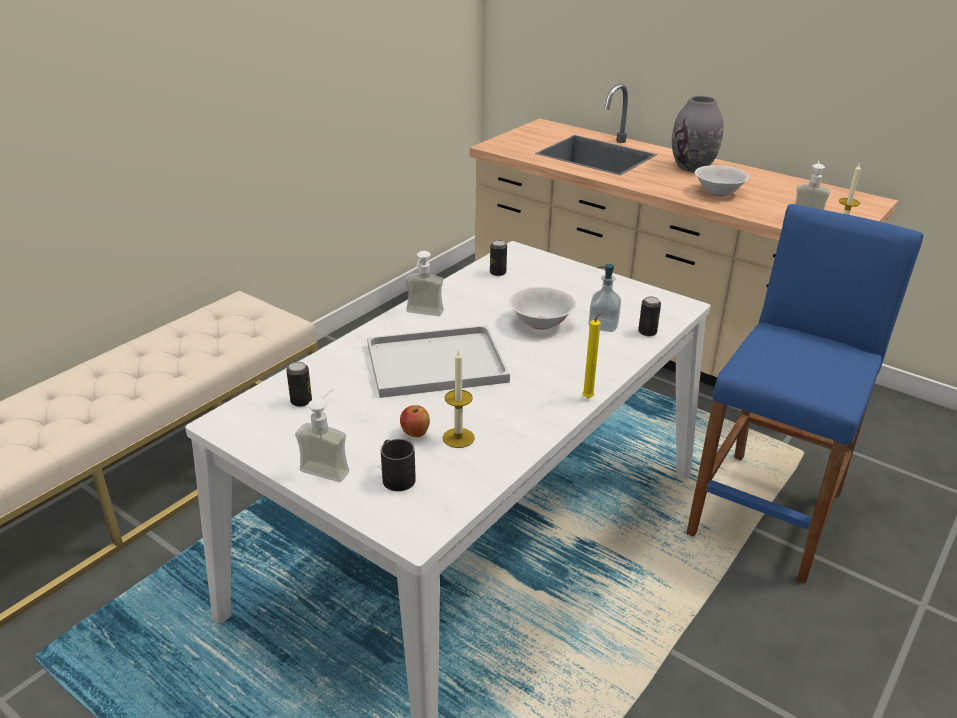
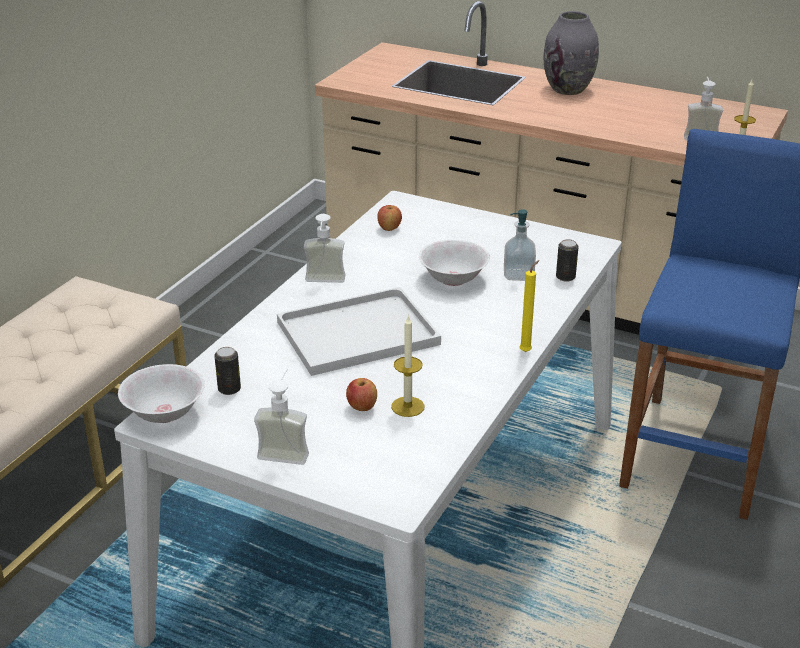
camera: 10 degrees left, 0 degrees up
black mug [381,439,416,491] -> none
can [490,240,507,276] -> apple [377,205,402,231]
white bowl [695,165,749,196] -> white bowl moved to [118,364,205,423]

